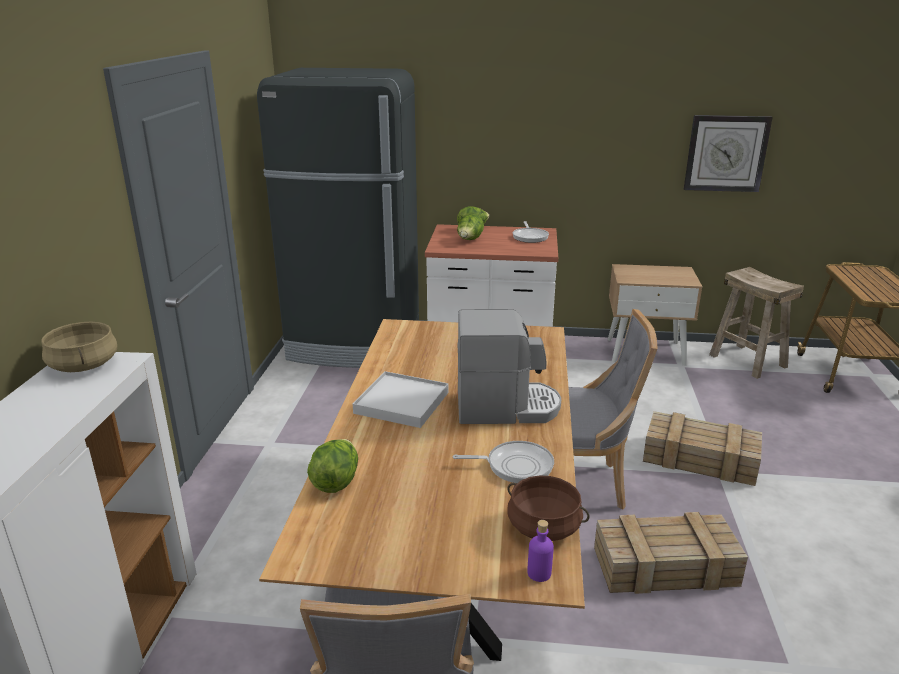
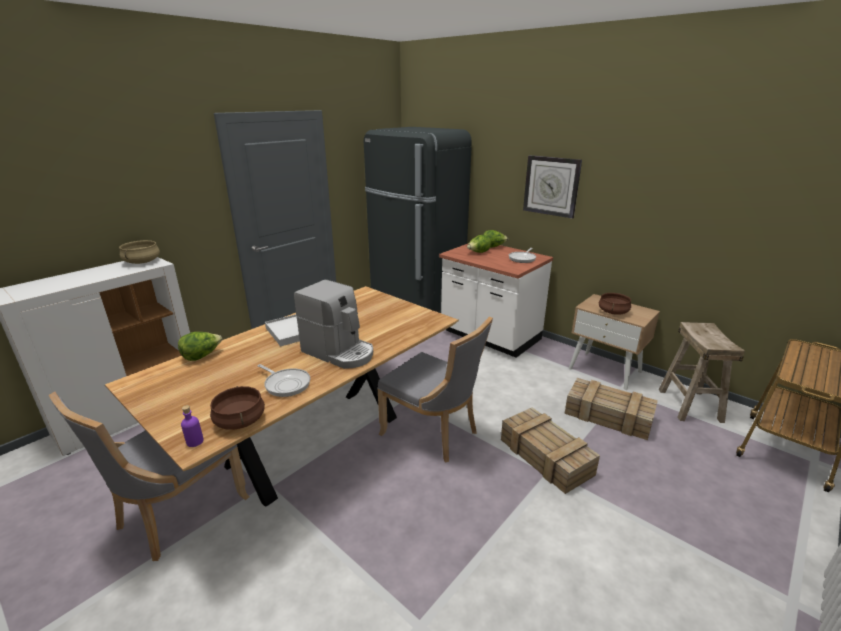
camera: 35 degrees right, 0 degrees up
crate [594,512,748,594] -> crate moved to [564,378,658,440]
wall clock [684,115,773,192] -> wall clock moved to [523,155,582,219]
none -> brown cooking pot [599,293,631,315]

